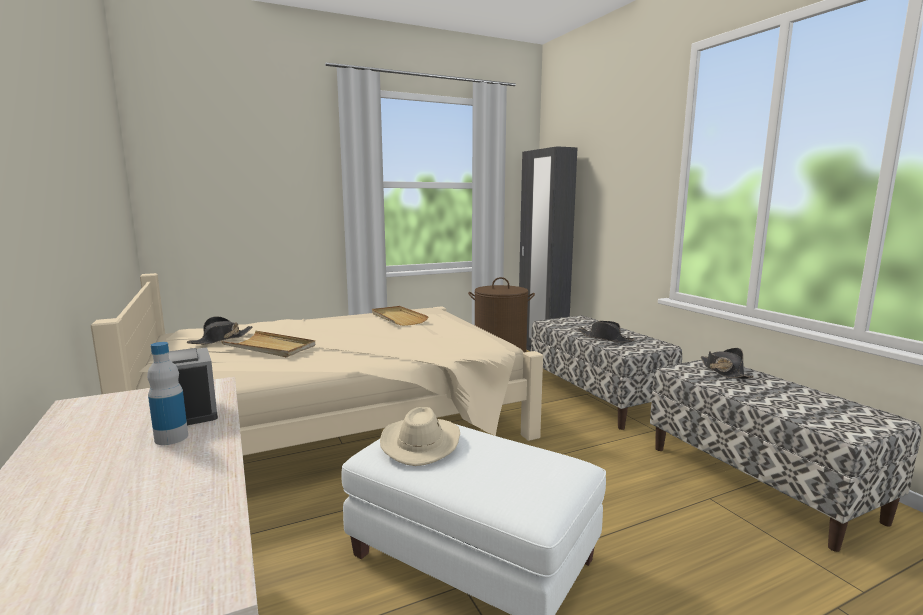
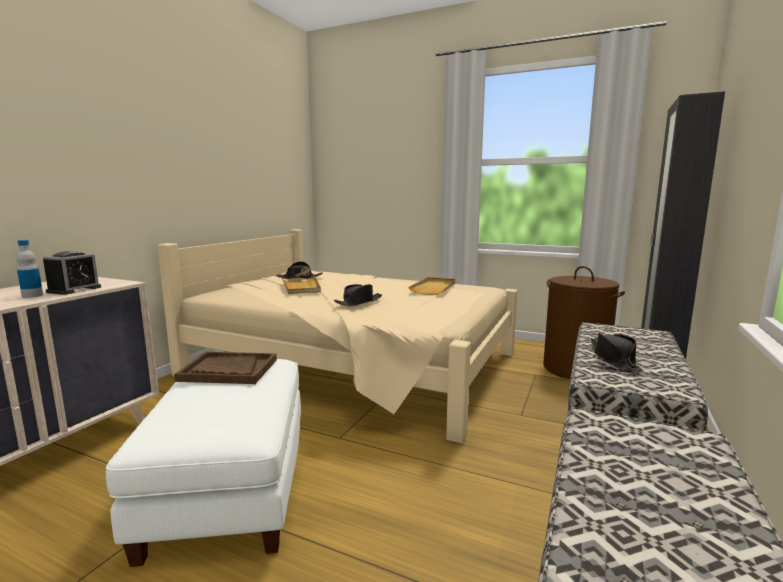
camera: 50 degrees right, 0 degrees up
beige hat [380,407,460,466] -> brown tray [174,352,277,384]
black hat [701,348,754,379] -> black hat moved to [334,284,382,307]

